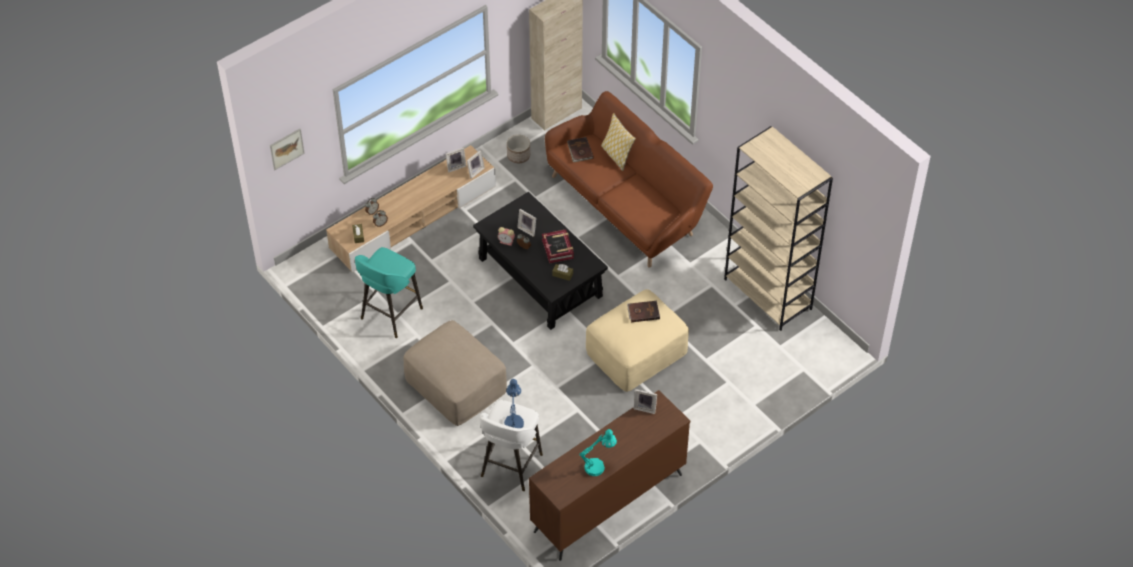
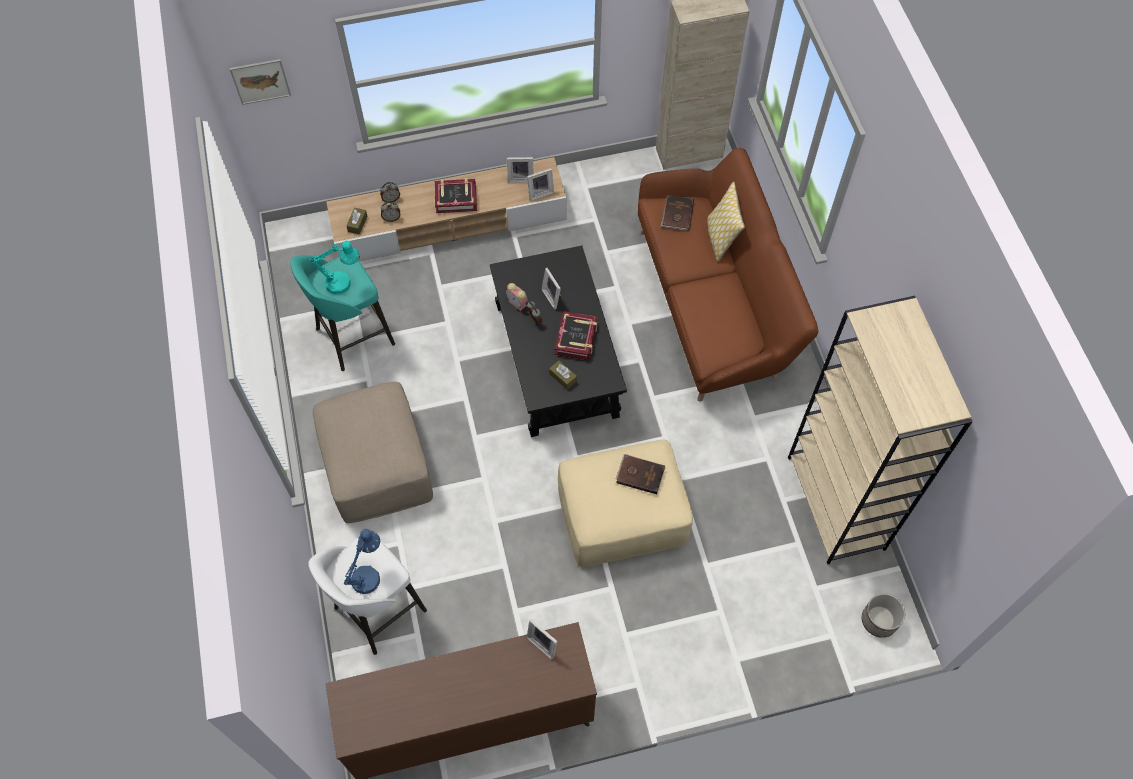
camera: 25 degrees right, 10 degrees up
planter [507,135,530,163] -> planter moved to [862,593,905,638]
turquoise table lamp [579,429,617,476] -> turquoise table lamp moved to [309,241,360,294]
none -> book [435,178,477,213]

